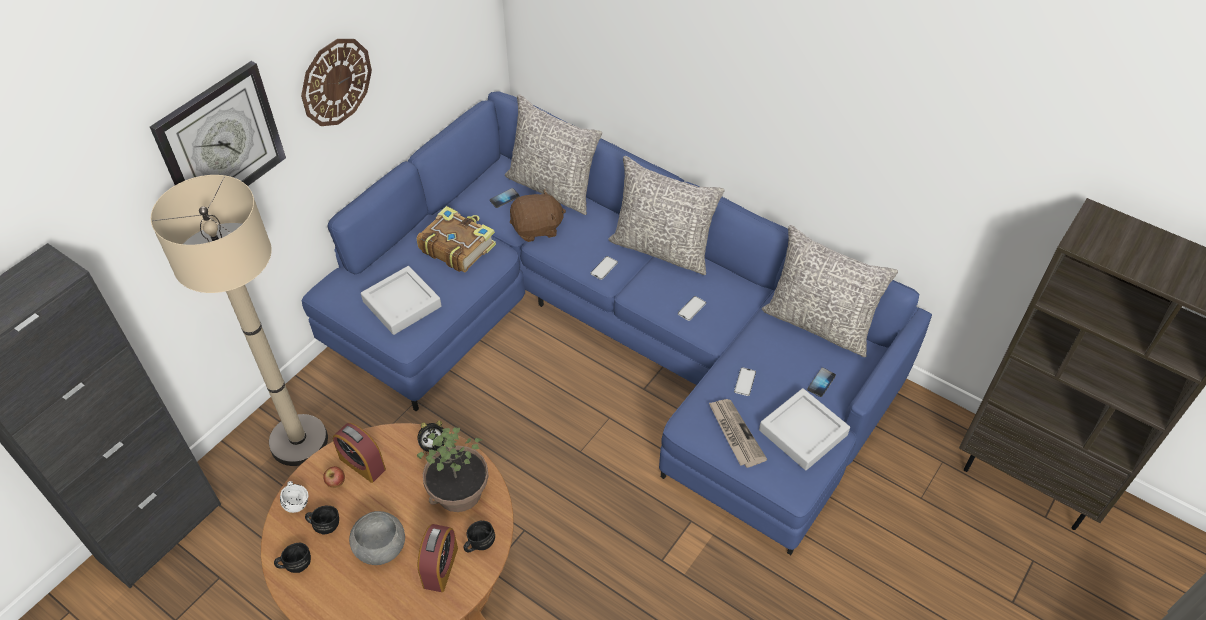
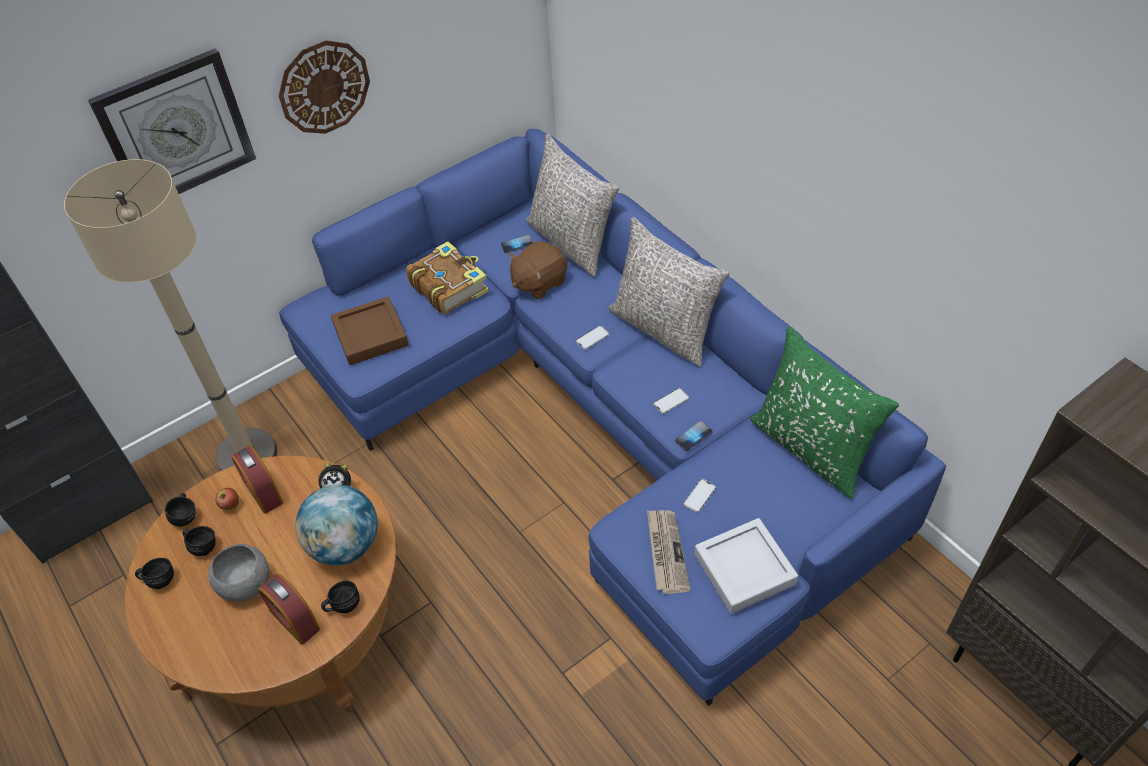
camera: 20 degrees right, 0 degrees up
white mug [280,481,308,513] -> black mug [165,493,195,526]
grey tray [361,266,442,335] -> brown tray [331,297,409,365]
potted plant [417,427,489,512] -> globe [295,484,378,565]
alarm clock [418,524,458,592] -> alarm clock turned 105 degrees clockwise [258,574,320,645]
brown plush toy [510,189,566,242] -> brown plush toy turned 135 degrees clockwise [509,241,568,299]
grey pillow [762,225,898,357] -> green pillow [750,327,899,499]
phone [807,368,836,397] -> phone moved to [675,421,713,451]

